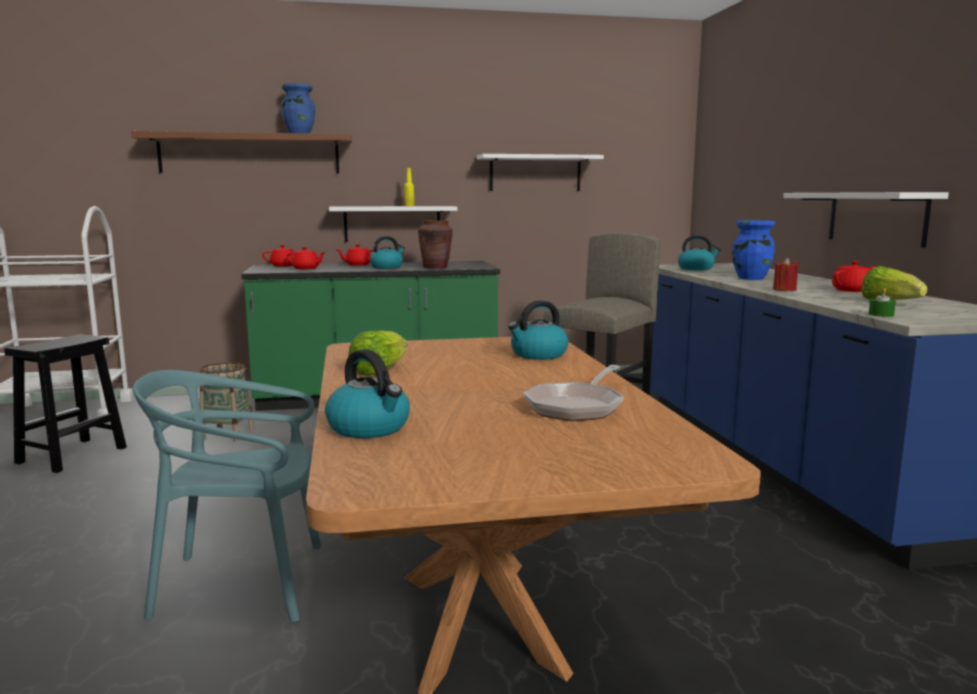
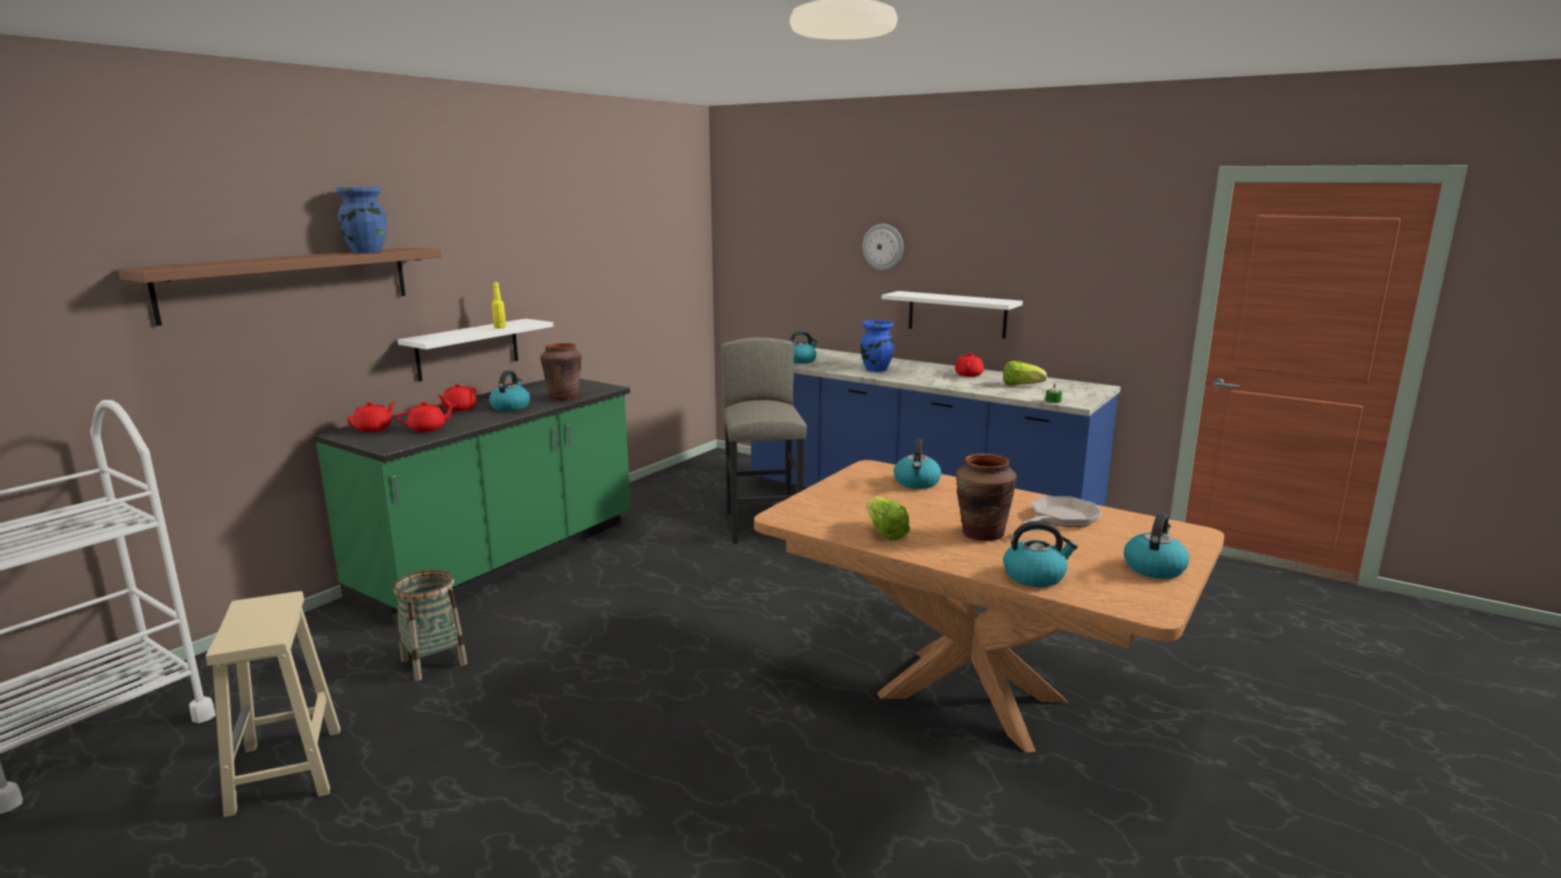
camera: 45 degrees left, 5 degrees up
black stool [4,334,127,473] -> beige stool [206,591,341,817]
turquoise chair [133,370,321,622] -> none
white shelf [477,154,604,191] -> none
frying pan [523,365,624,421] -> frying pan turned 120 degrees counterclockwise [1021,496,1102,527]
red candle [773,258,799,291] -> none
none -> wall clock [863,224,903,270]
none -> brown vase [956,454,1017,541]
none -> kettle [1124,513,1189,579]

